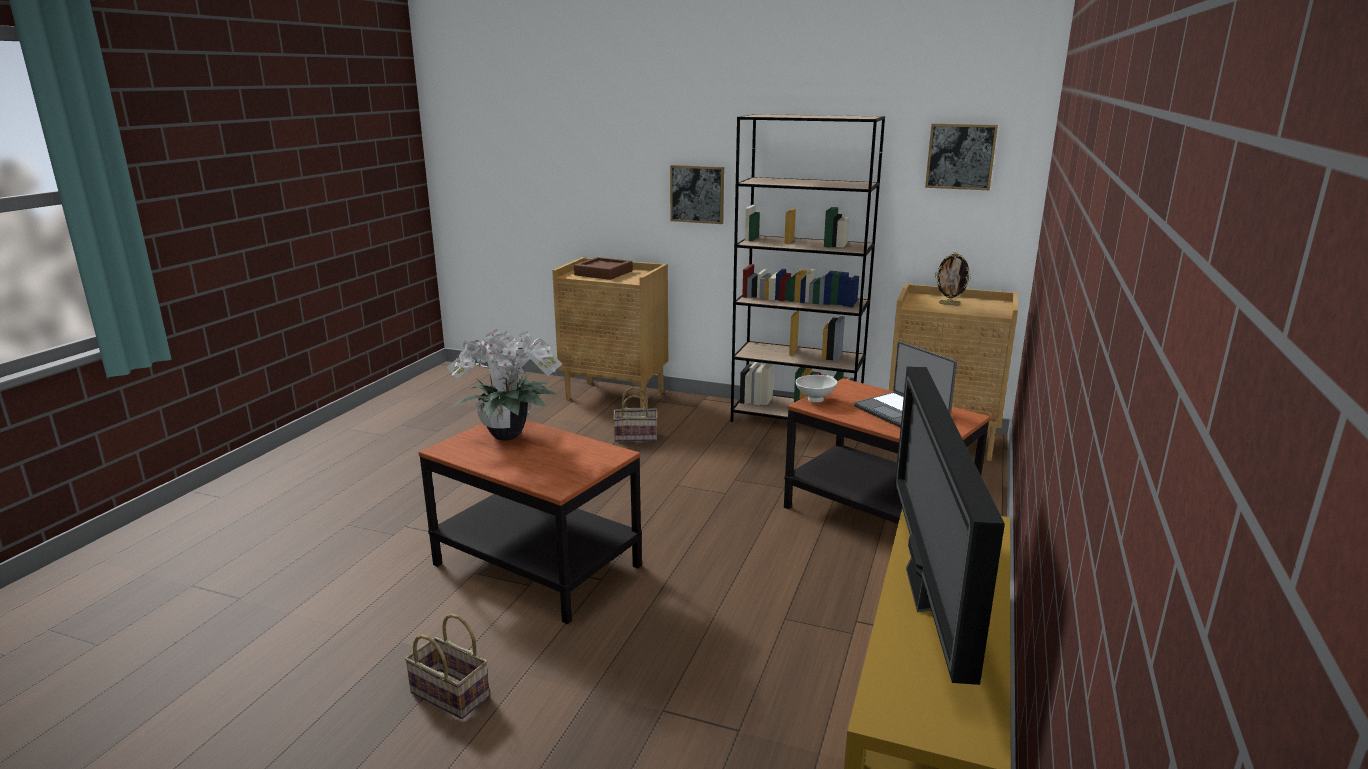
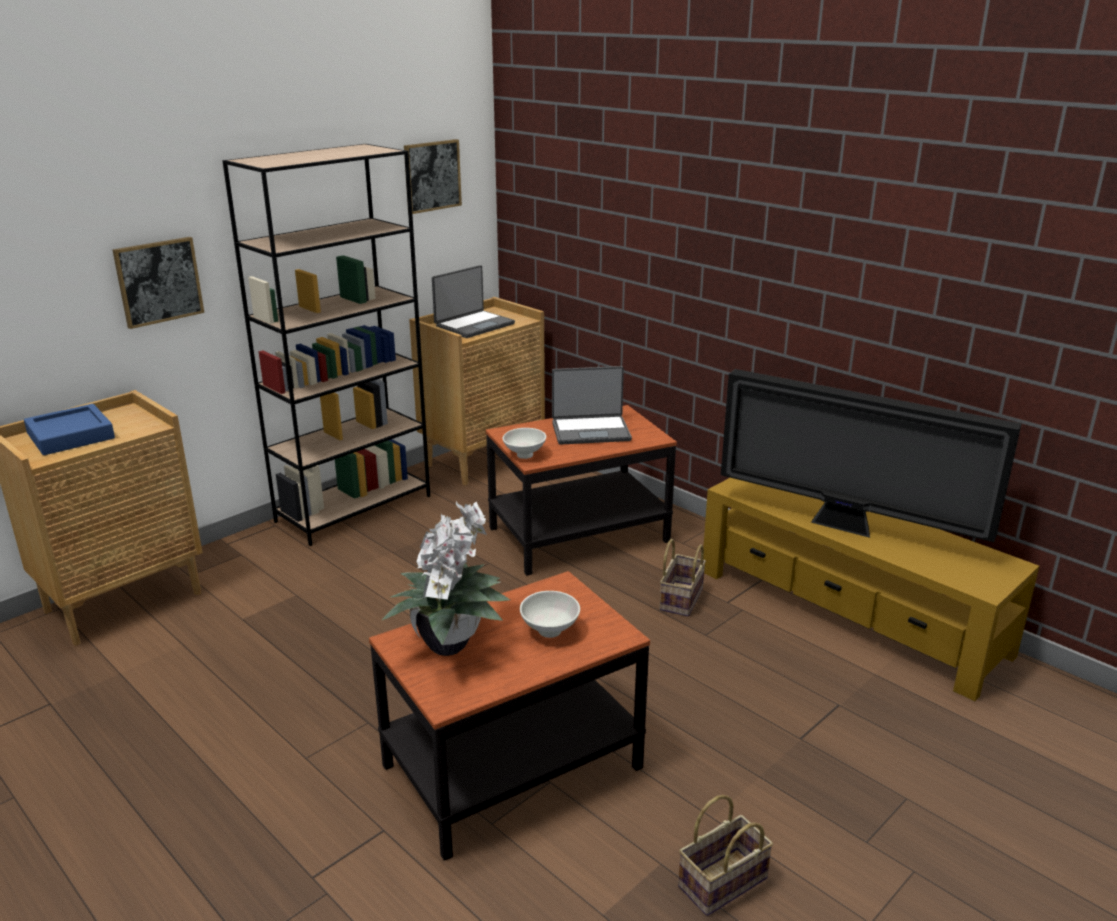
camera: 65 degrees left, 5 degrees up
brown tray [574,257,633,280] -> blue tray [24,404,115,455]
basket [613,387,658,442] -> basket moved to [660,539,706,617]
picture frame [935,252,972,306] -> laptop [432,265,515,338]
none -> white bowl [520,591,580,638]

